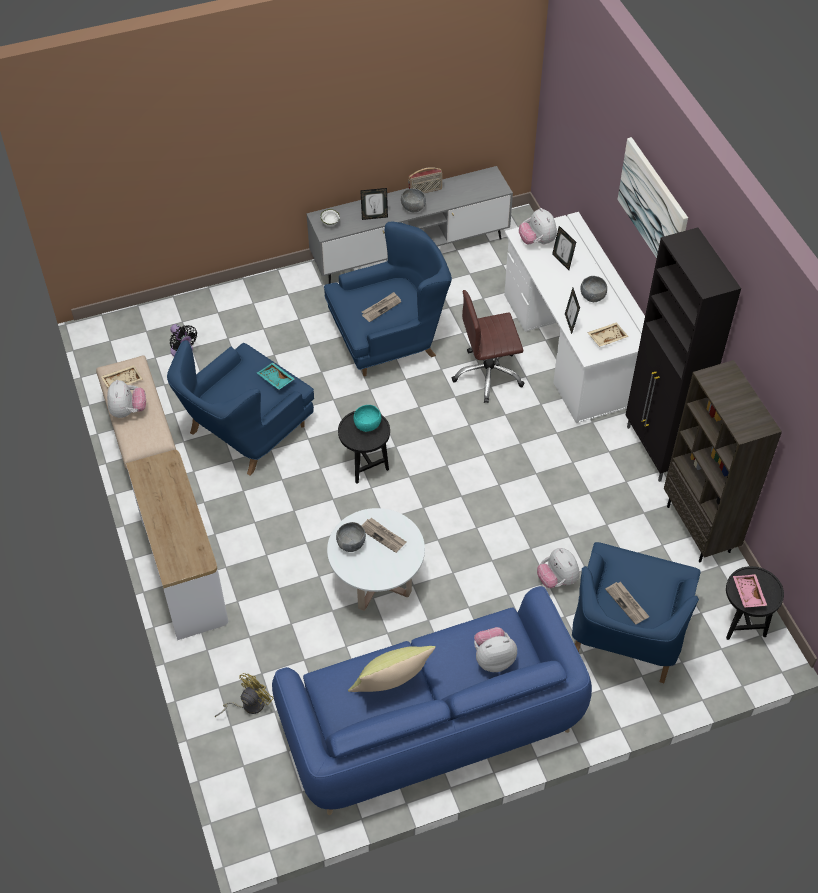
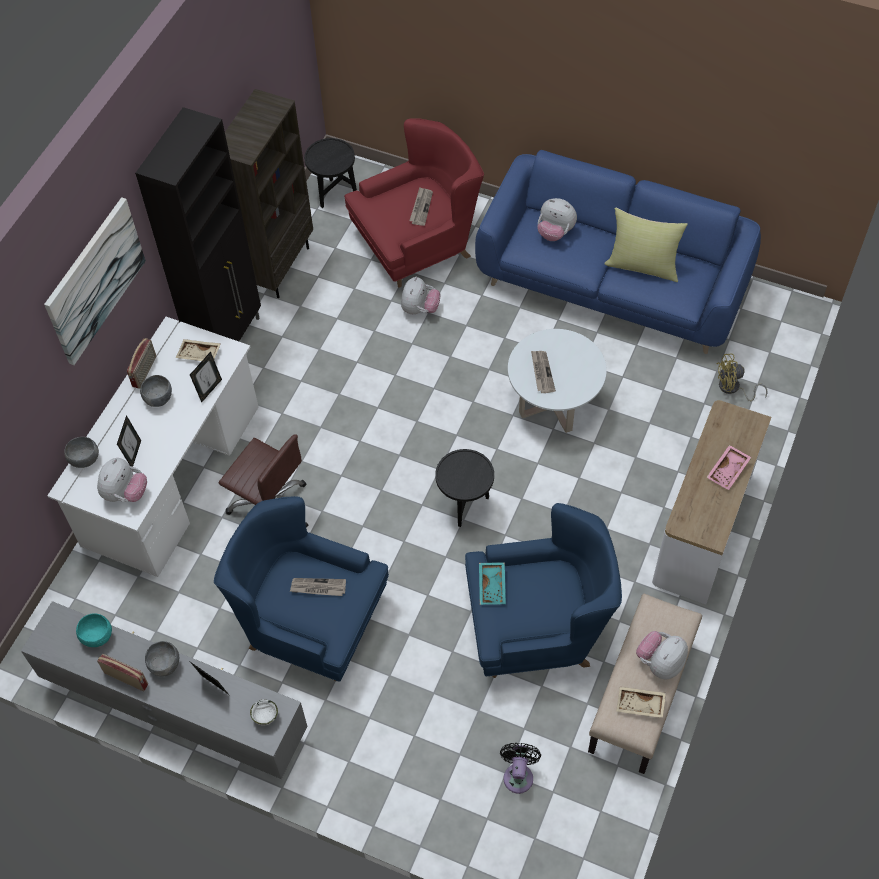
camera: 135 degrees left, 5 degrees up
grey bowl [336,522,366,552] -> grey bowl moved to [64,437,99,468]
turquoise bowl [353,405,381,432] -> turquoise bowl moved to [76,613,112,647]
blue armchair [572,542,701,683] -> red armchair [344,118,484,288]
pink tray [733,574,767,608] -> pink tray moved to [706,445,752,490]
none -> radio [127,338,156,388]

